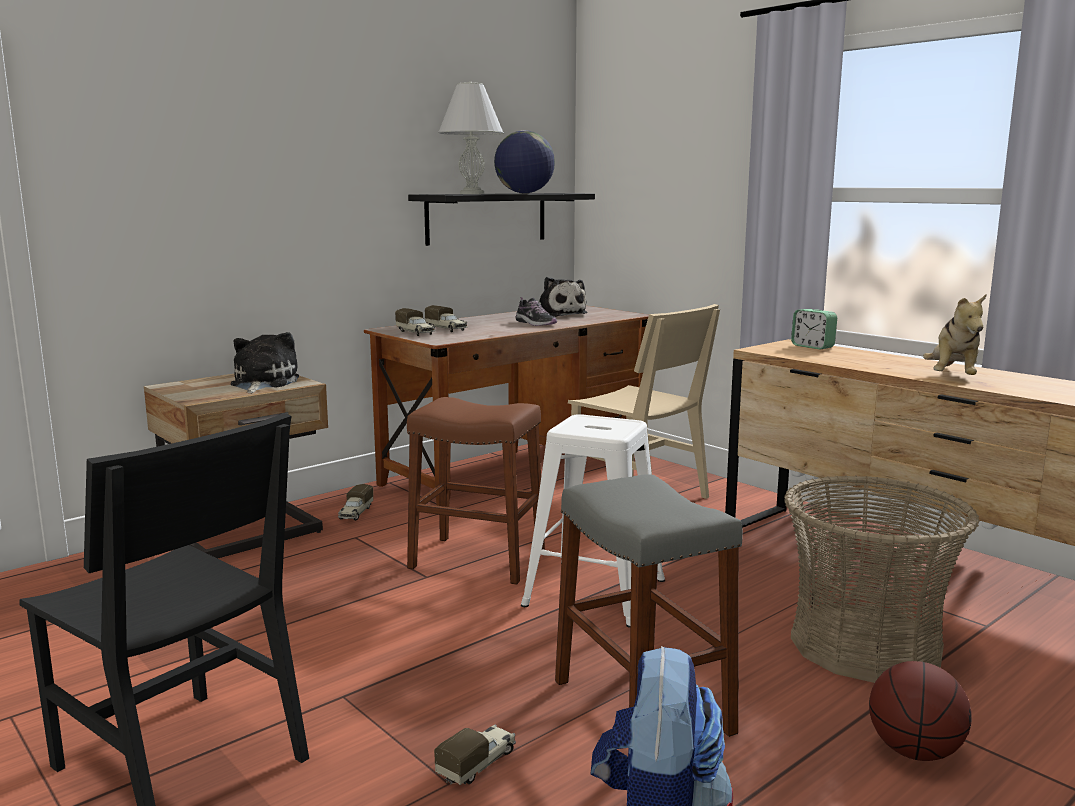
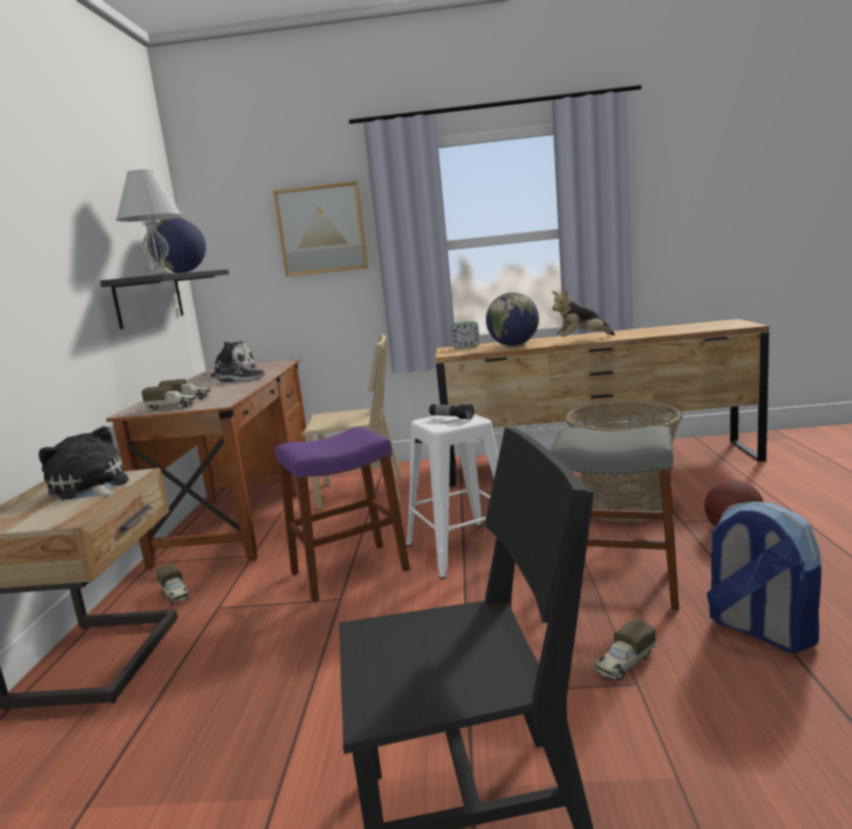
camera: 45 degrees left, 0 degrees up
brown stool [407,397,545,585] -> purple stool [275,427,410,602]
toy truck [434,724,516,785] -> toy truck turned 120 degrees counterclockwise [594,619,656,680]
plush toy [923,294,986,375] -> plush toy turned 105 degrees clockwise [552,289,615,337]
none -> picture [273,181,368,277]
none -> flashlight [429,404,474,420]
none -> globe [486,293,539,346]

